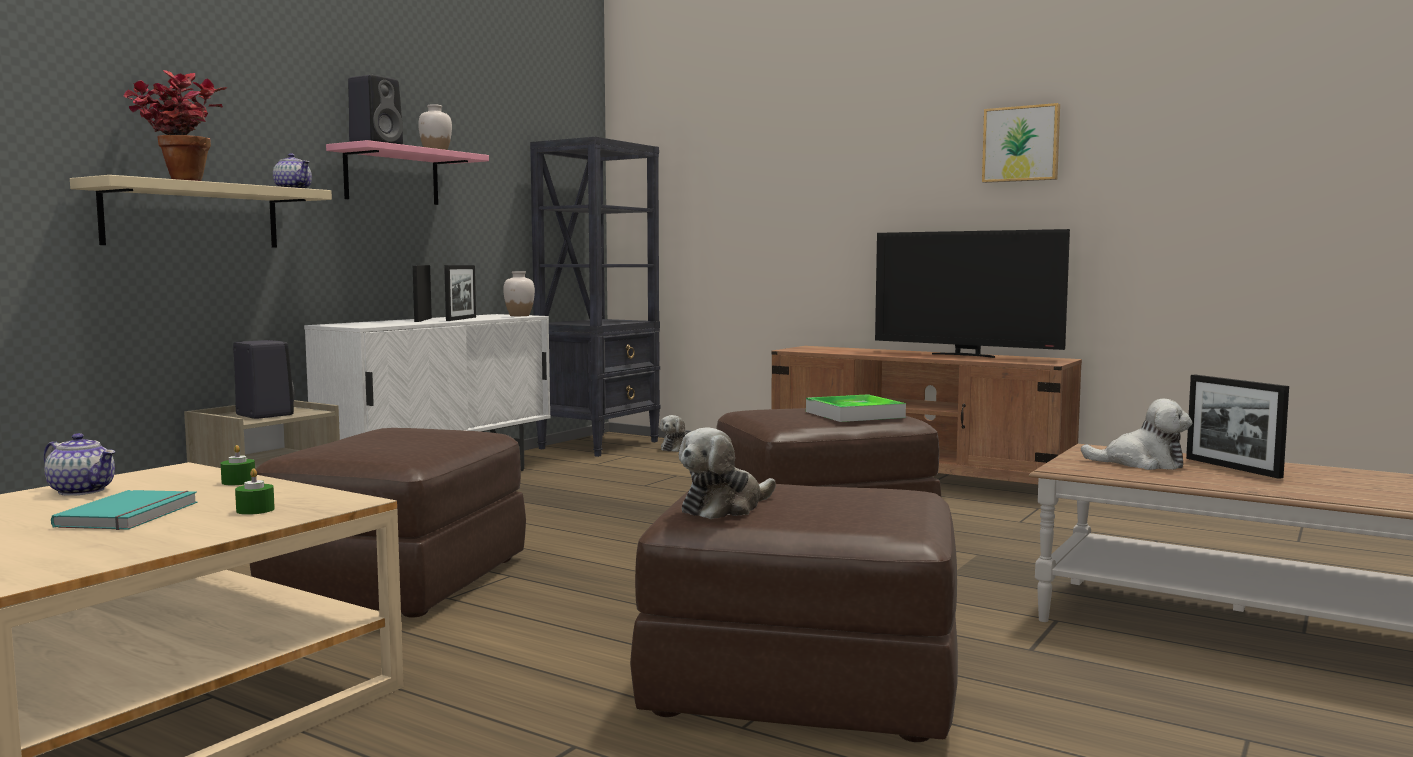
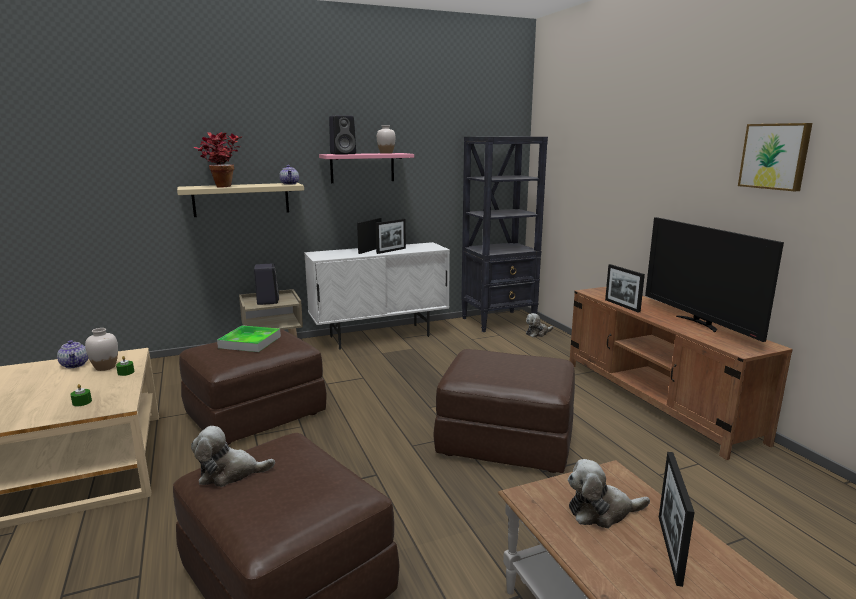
camera: 35 degrees right, 10 degrees up
turquoise book [51,490,197,530] -> none
white vase [503,271,535,316] -> white vase moved to [85,328,118,371]
tray [806,394,906,422] -> tray moved to [217,325,281,352]
plush toy [1081,399,1192,470] -> plush toy turned 120 degrees clockwise [568,459,650,528]
none -> picture frame [605,264,645,313]

